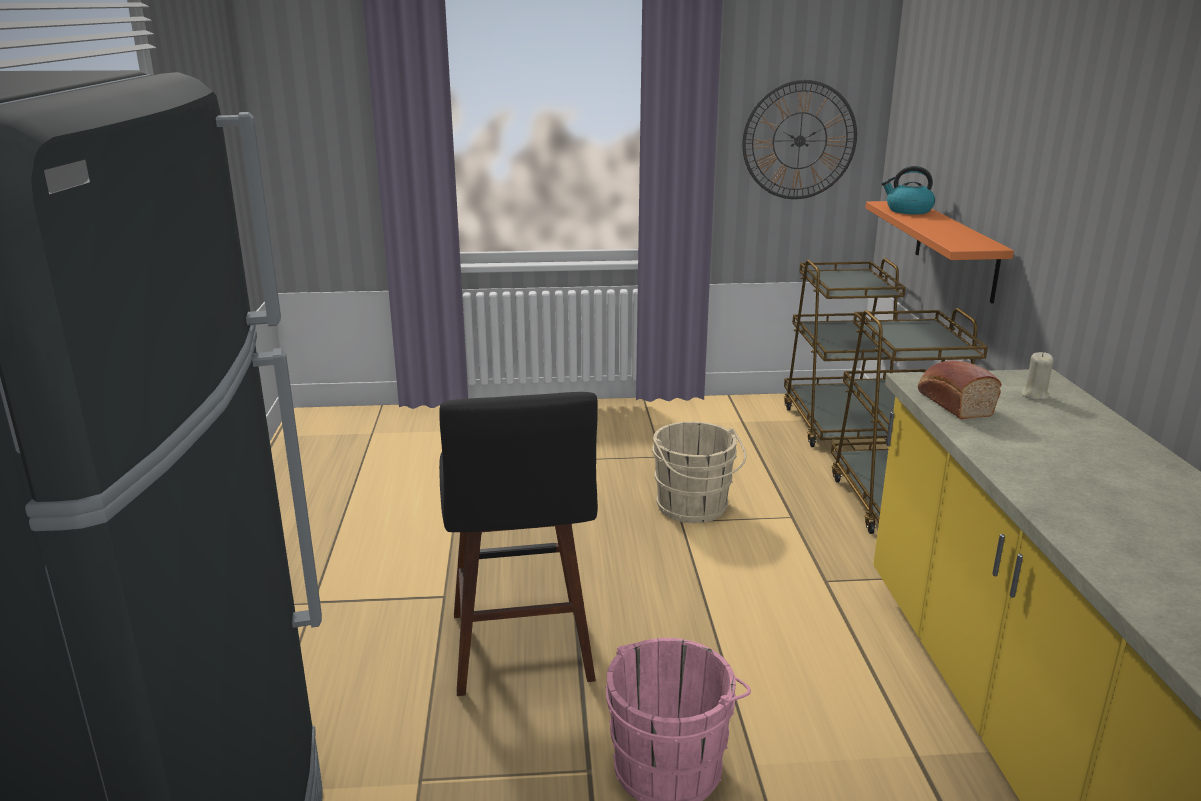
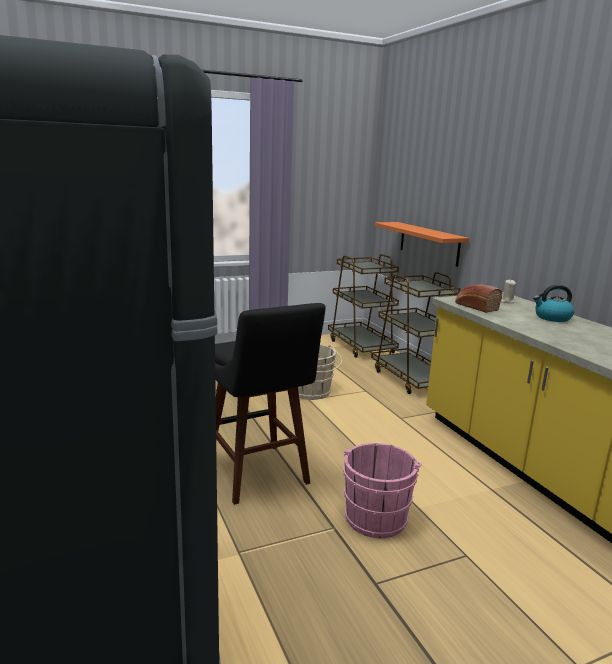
camera: 20 degrees left, 5 degrees down
wall clock [742,80,857,199] -> none
kettle [882,166,935,214] -> kettle moved to [533,285,574,322]

